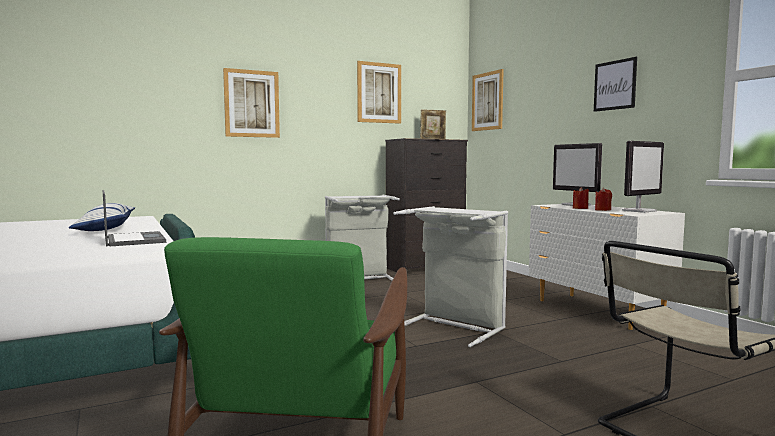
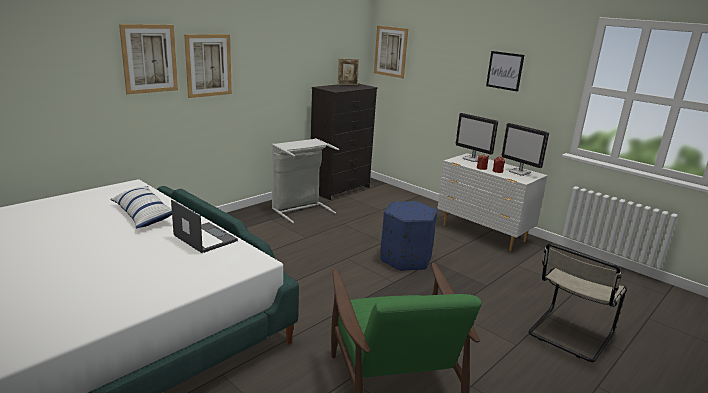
camera: 20 degrees left, 15 degrees up
picture [357,61,401,124] -> picture moved to [119,24,178,95]
grey laundry basket [393,206,508,347] -> blue ottoman [380,201,437,271]
monitor [622,141,664,213] -> monitor turned 105 degrees clockwise [501,123,549,176]

